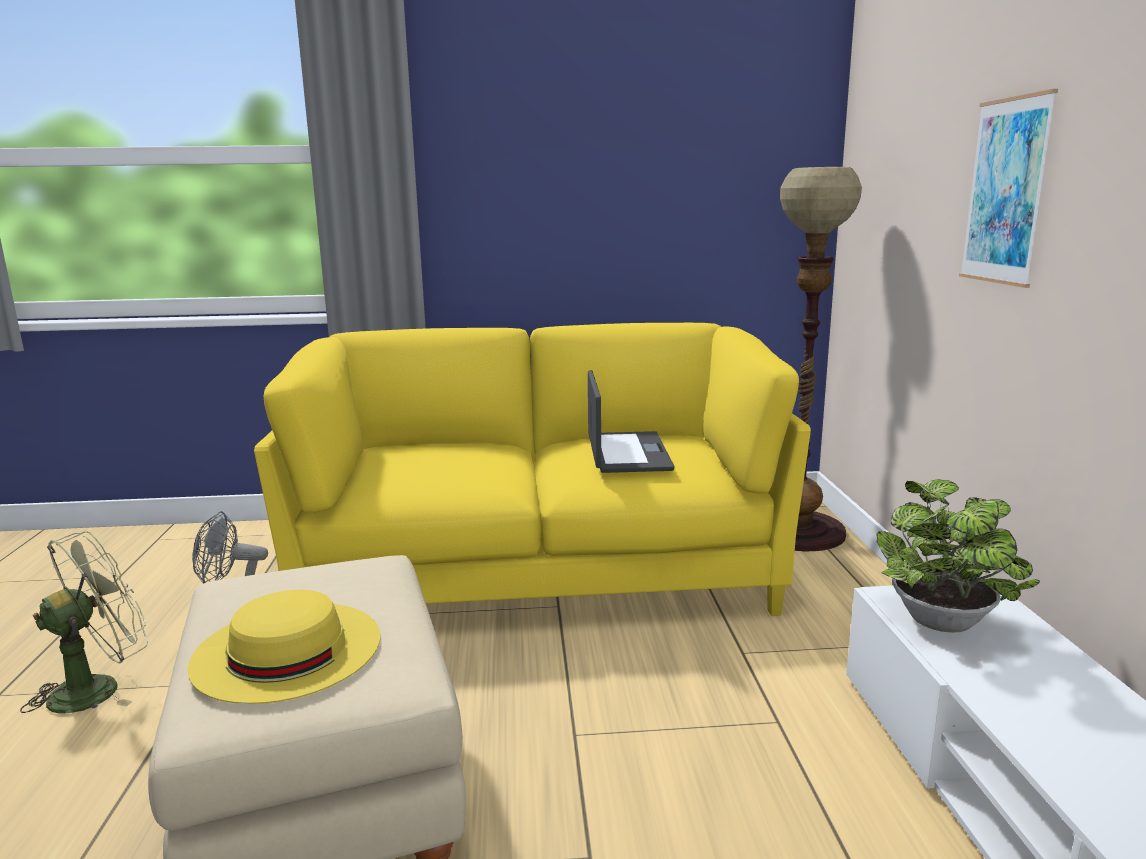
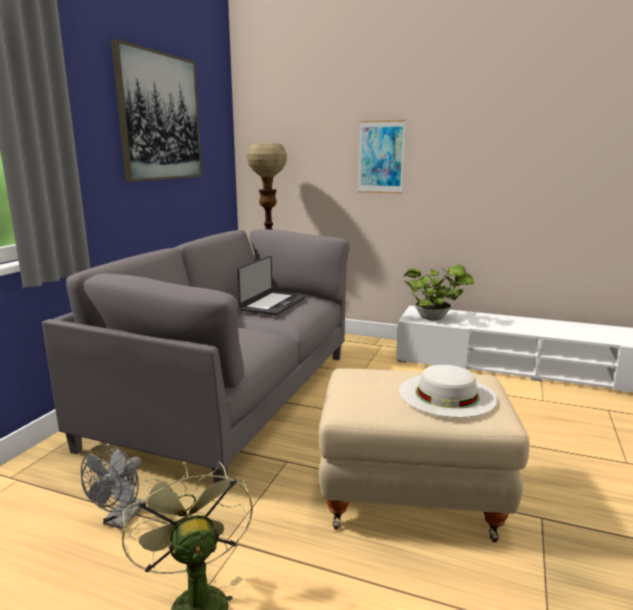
camera: 65 degrees left, 0 degrees up
yellow hat [188,590,380,704] -> white hat [399,365,498,418]
yellow sofa [254,323,811,616] -> grey sofa [42,229,350,483]
laptop [588,370,675,473] -> laptop turned 90 degrees clockwise [237,256,306,315]
none -> picture [111,39,202,182]

